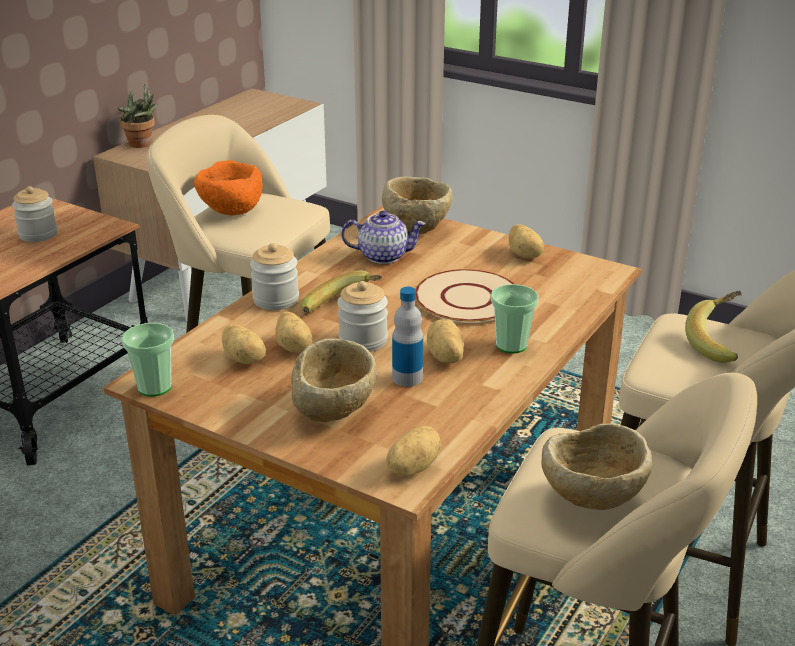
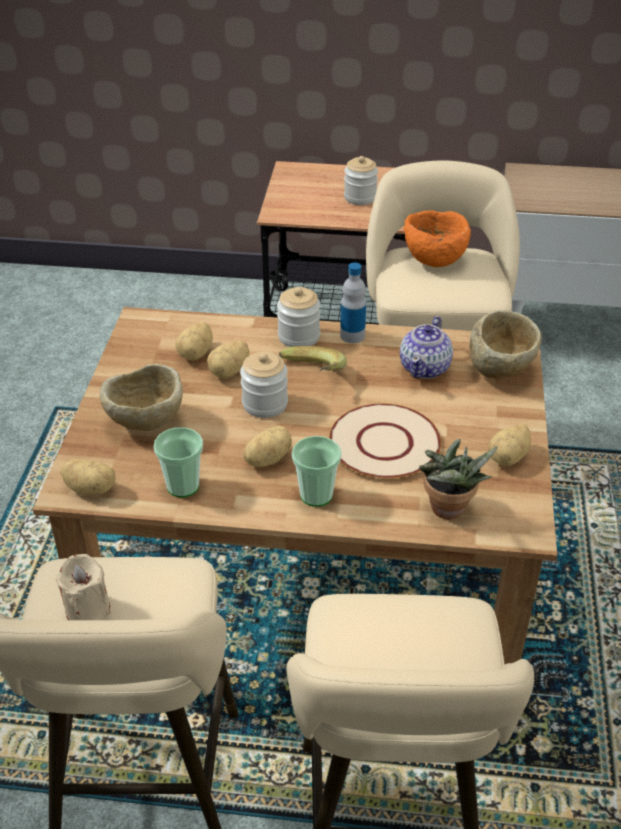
camera: 65 degrees right, 10 degrees up
potted plant [118,84,158,148] -> potted plant moved to [419,439,498,519]
cup [122,323,174,397] -> cup moved to [154,427,203,497]
teapot [341,211,426,264] -> teapot turned 45 degrees clockwise [400,316,453,379]
bottle [392,287,423,387] -> bottle moved to [340,263,366,343]
beige bowl [542,423,652,510] -> beige candle [56,554,110,620]
banana [685,291,742,363] -> none

